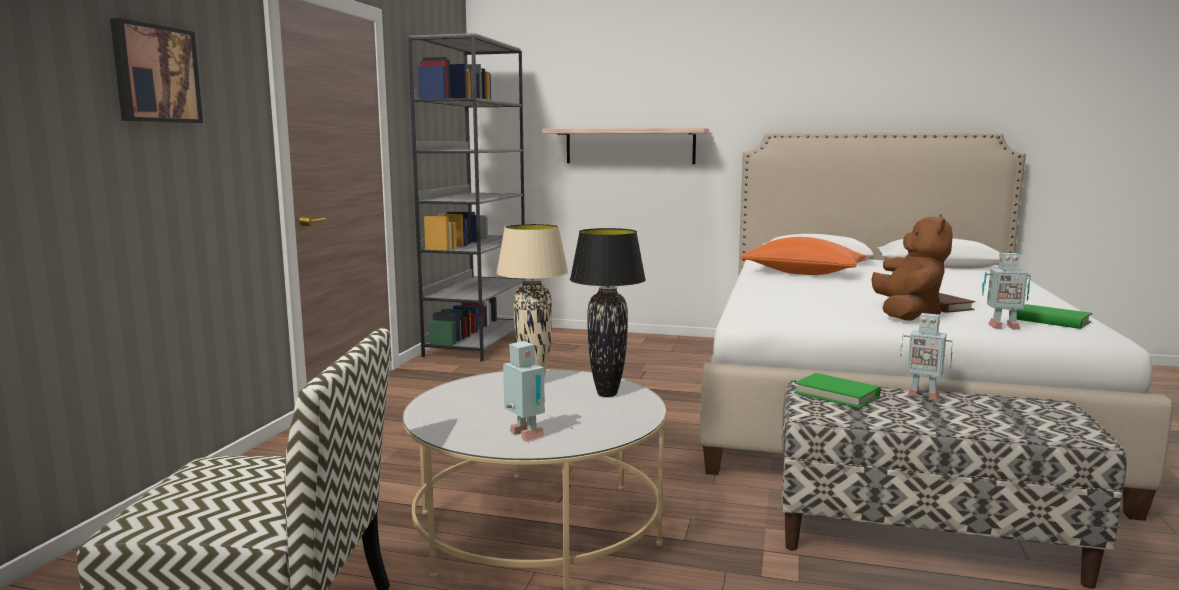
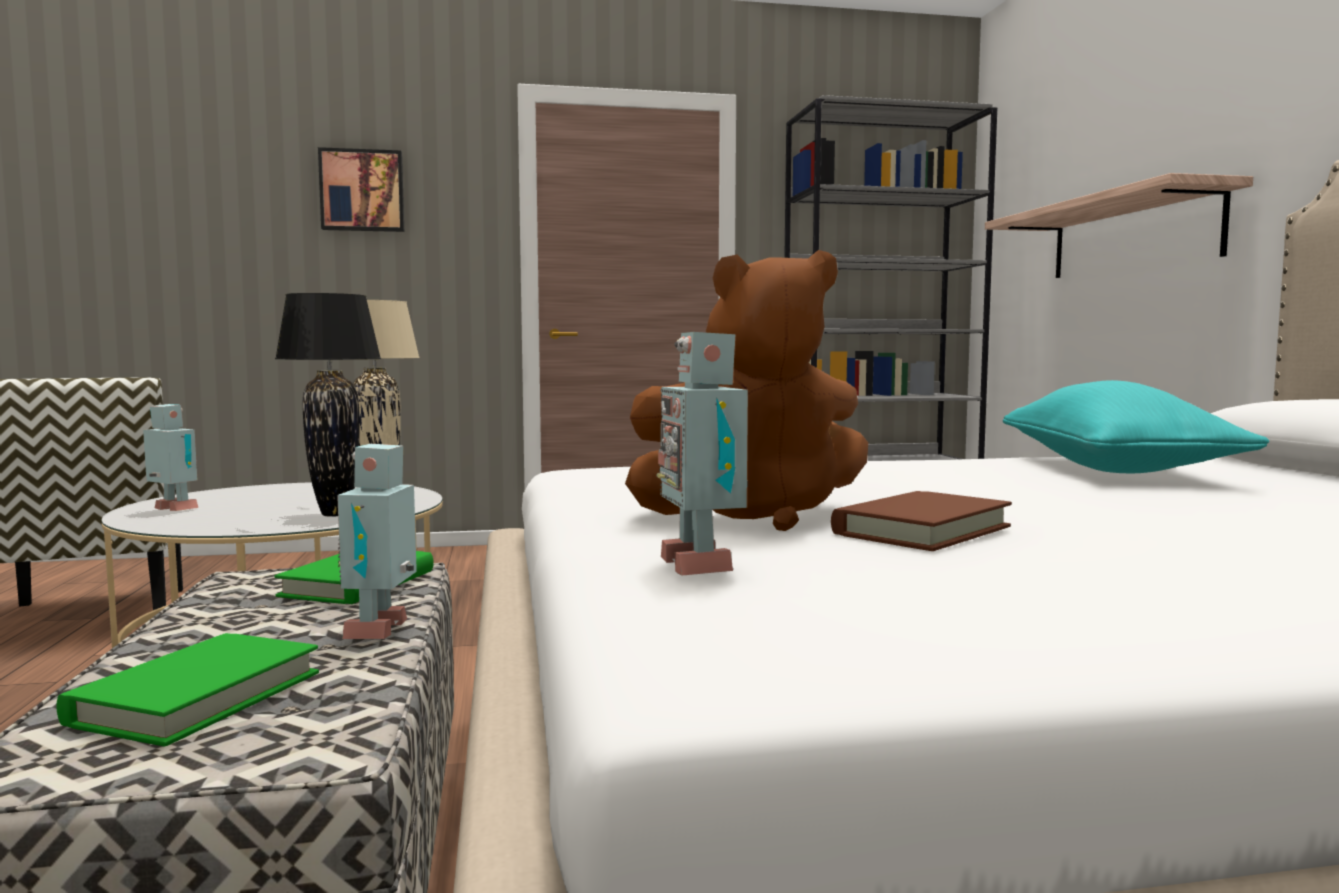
camera: 65 degrees right, 5 degrees down
toy robot [503,341,545,441] -> toy robot turned 90 degrees counterclockwise [143,404,198,511]
orange pillow [741,237,867,275] -> turquoise pillow [1003,380,1269,473]
green book [1016,304,1092,329] -> green book moved to [57,633,319,746]

